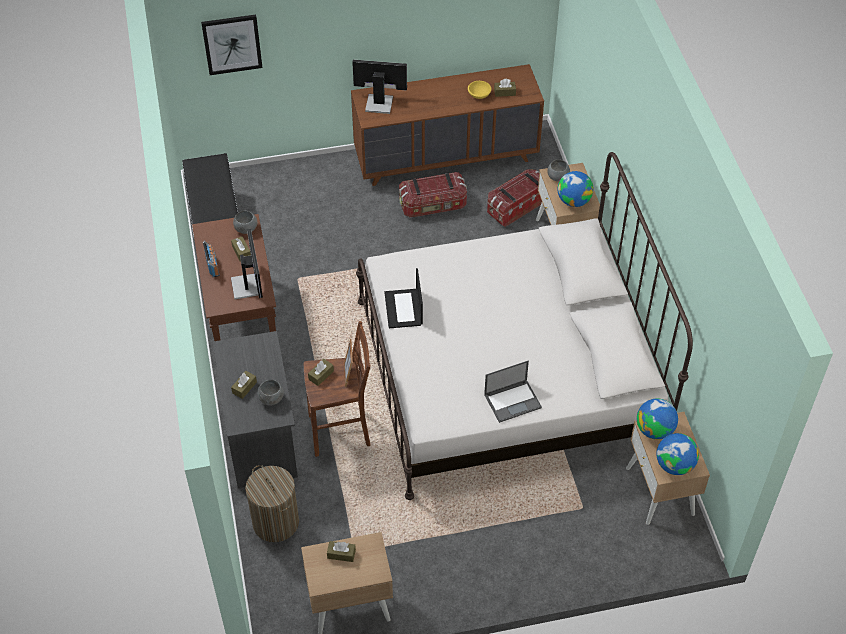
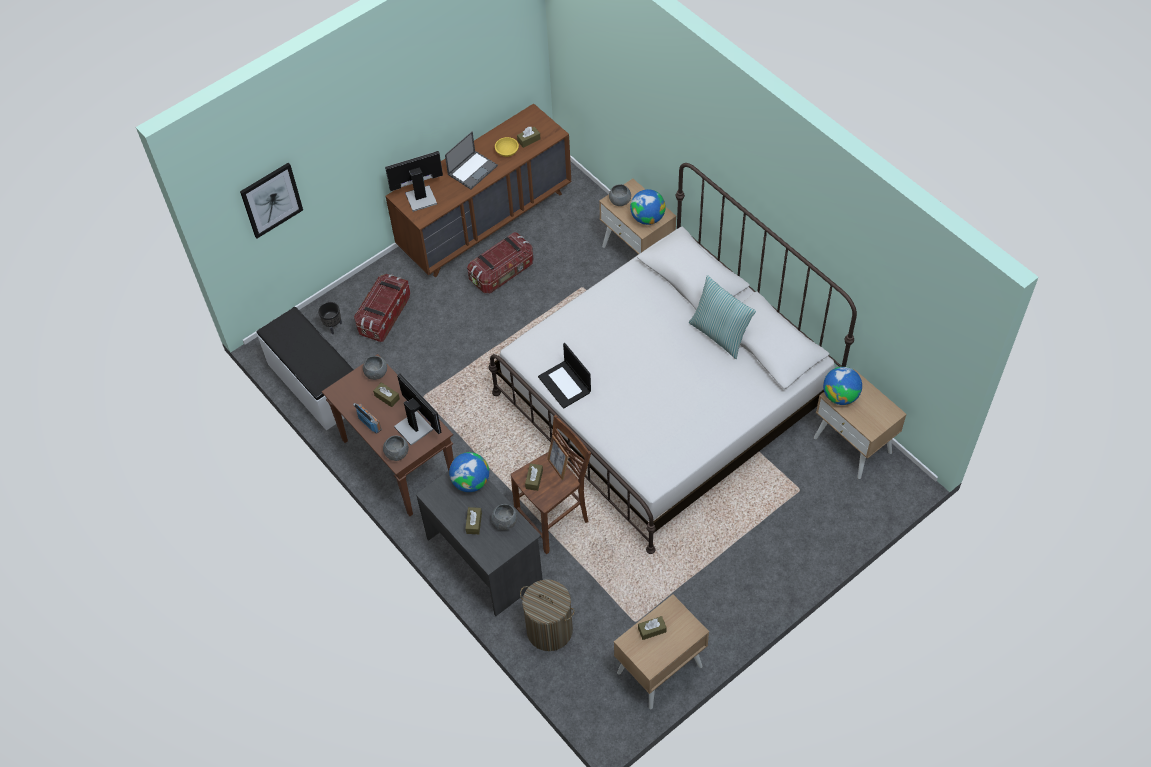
camera: 25 degrees left, 5 degrees up
laptop [484,361,542,423] -> laptop moved to [445,131,498,189]
storage box [487,169,542,227] -> storage box moved to [354,274,410,342]
globe [657,433,699,475] -> globe moved to [449,452,489,492]
none -> black planter [318,302,342,334]
none -> grey bowl [383,435,409,461]
none -> pillow [689,275,756,359]

